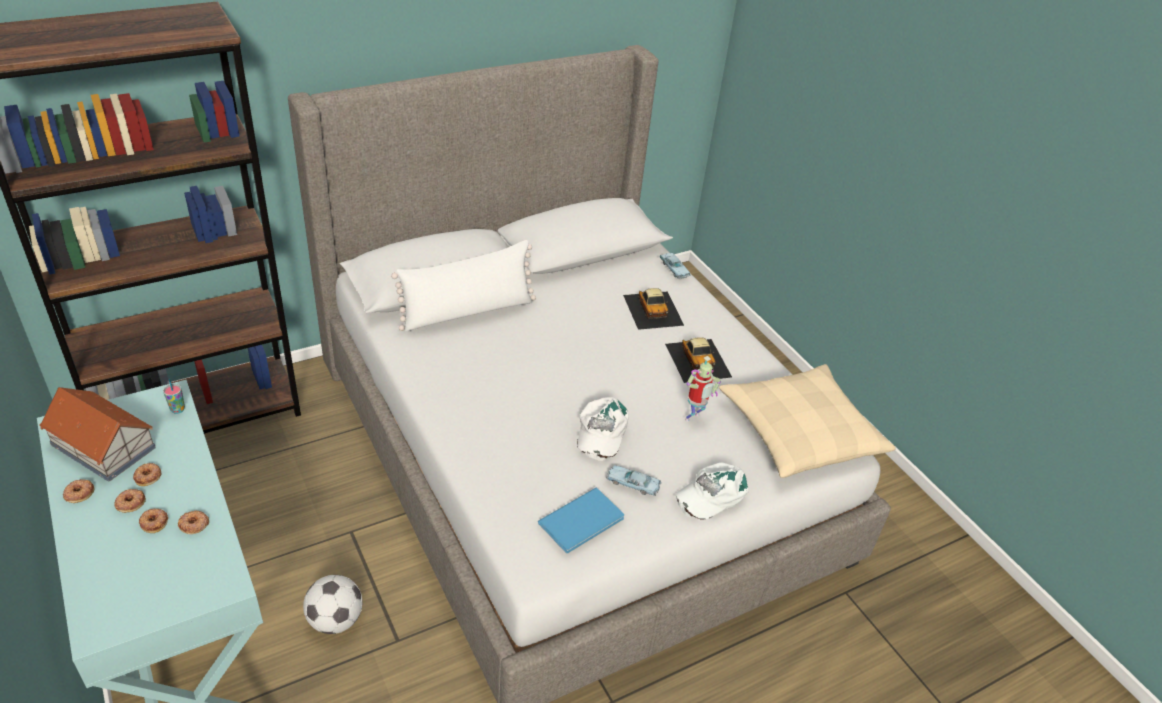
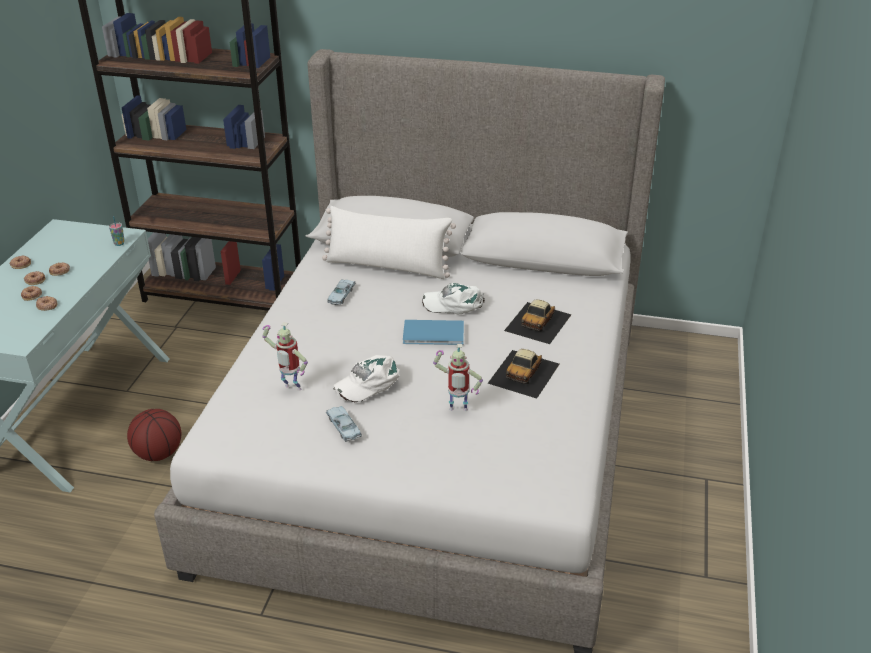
camera: 45 degrees right, 5 degrees down
toy house [39,387,156,482] -> none
football [303,575,362,634] -> basketball [127,409,181,461]
blue book [538,488,624,553] -> blue book moved to [403,320,464,345]
blue toy car [660,253,690,278] -> blue toy car moved to [327,279,355,305]
white cap [676,462,749,520] -> white cap moved to [422,283,485,314]
beige pillow [719,364,896,478] -> none
none -> toy robot [263,322,308,391]

